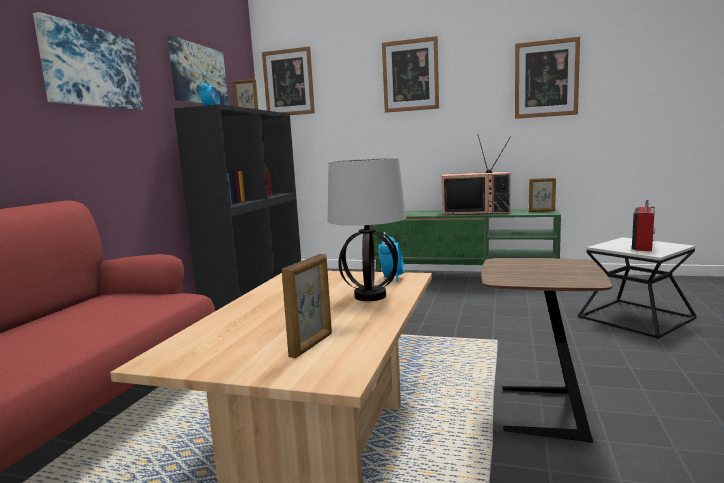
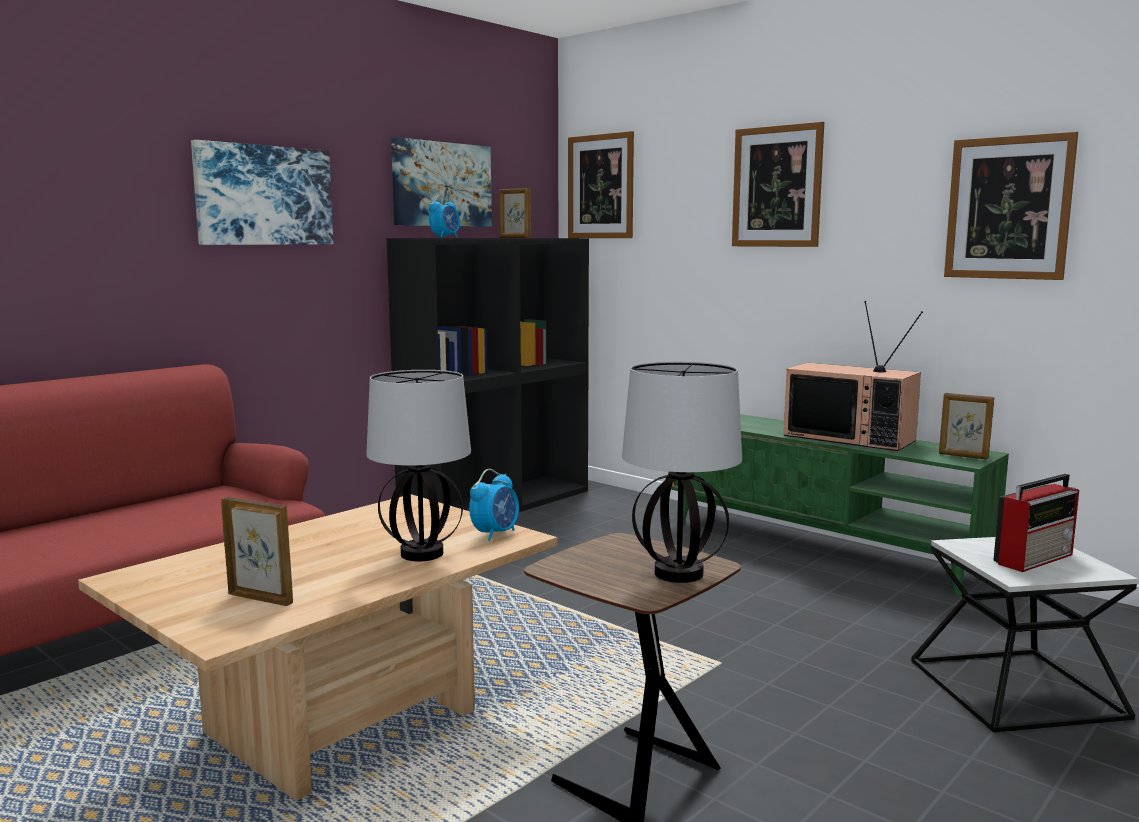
camera: 25 degrees right, 0 degrees up
picture frame [282,254,332,358] -> picture frame turned 120 degrees counterclockwise [221,497,293,606]
none -> table lamp [622,361,742,583]

